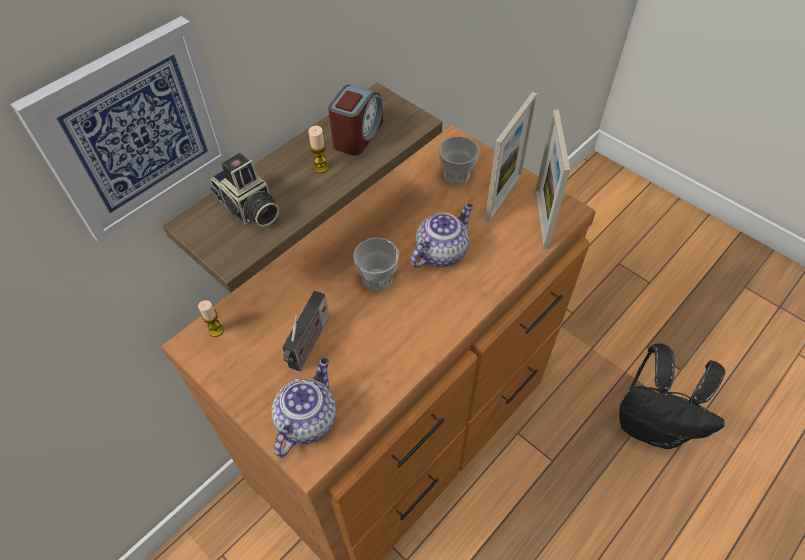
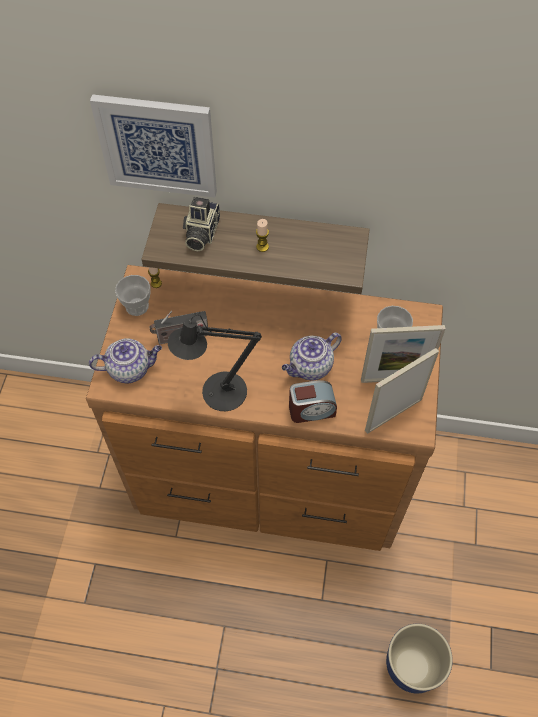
camera: 55 degrees right, 5 degrees up
alarm clock [328,85,383,156] -> alarm clock moved to [289,380,337,423]
cup [353,238,399,291] -> cup moved to [115,275,150,316]
teapot [411,203,473,268] -> teapot turned 135 degrees clockwise [282,333,342,381]
black backpack [619,344,726,449] -> planter [386,624,453,694]
none -> black table lamp [168,314,262,411]

